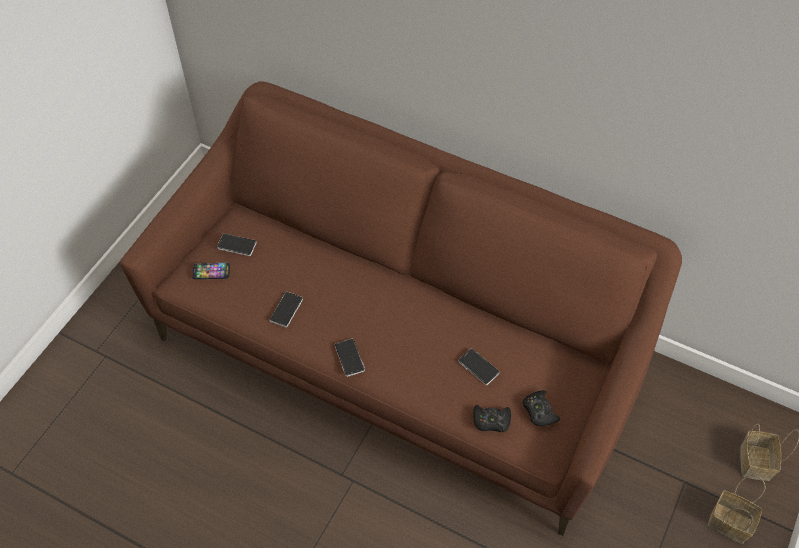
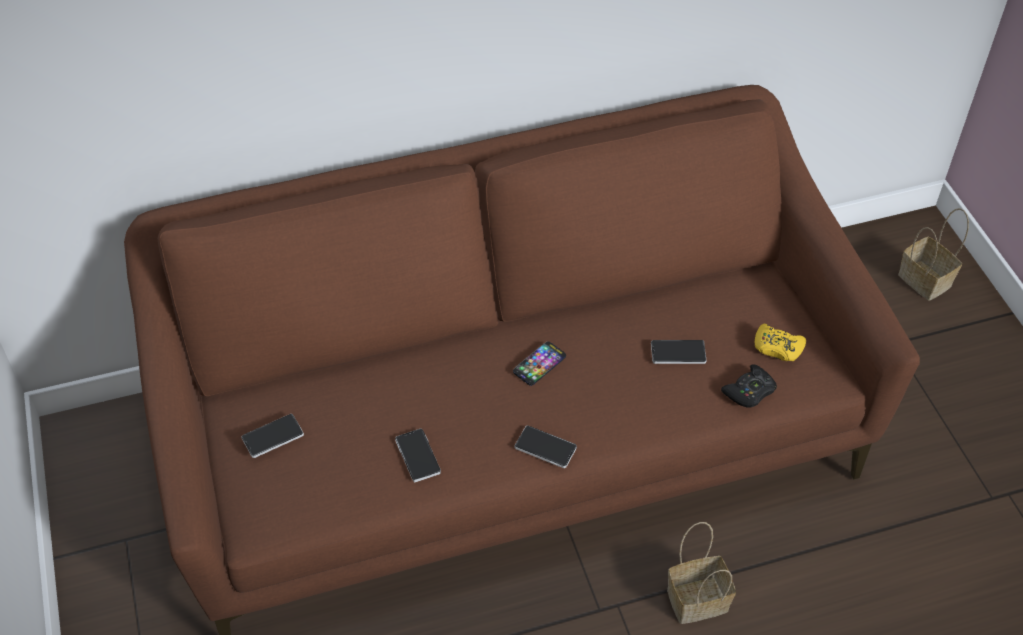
camera: 45 degrees left, 5 degrees down
phone [192,263,230,279] -> phone moved to [513,342,566,386]
black game controller [523,390,560,426] -> yellow game controller [755,324,806,361]
basket [708,475,766,544] -> basket moved to [667,522,736,624]

